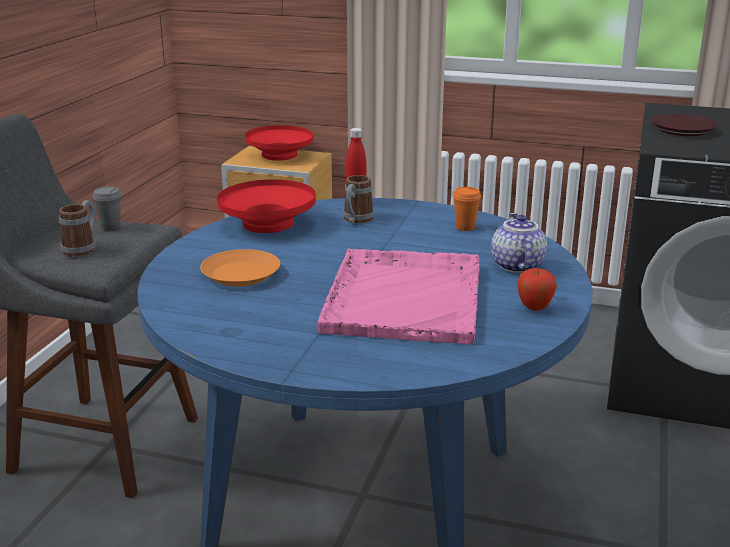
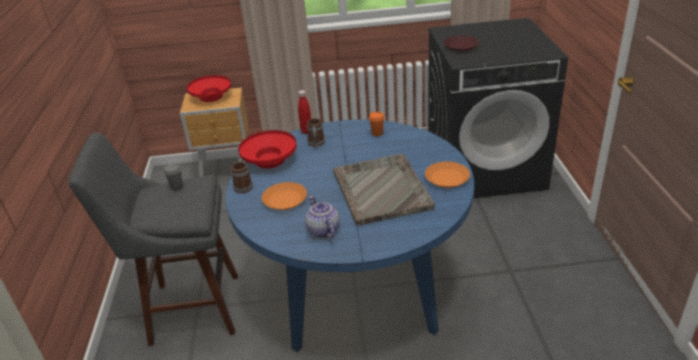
camera: 20 degrees left, 10 degrees up
mug [59,200,96,257] -> mug moved to [231,158,253,193]
pink tray [318,249,480,345] -> grey tray [333,154,435,226]
teapot [491,213,547,273] -> teapot moved to [305,196,340,238]
apple [517,268,557,311] -> orange plate [425,161,470,188]

